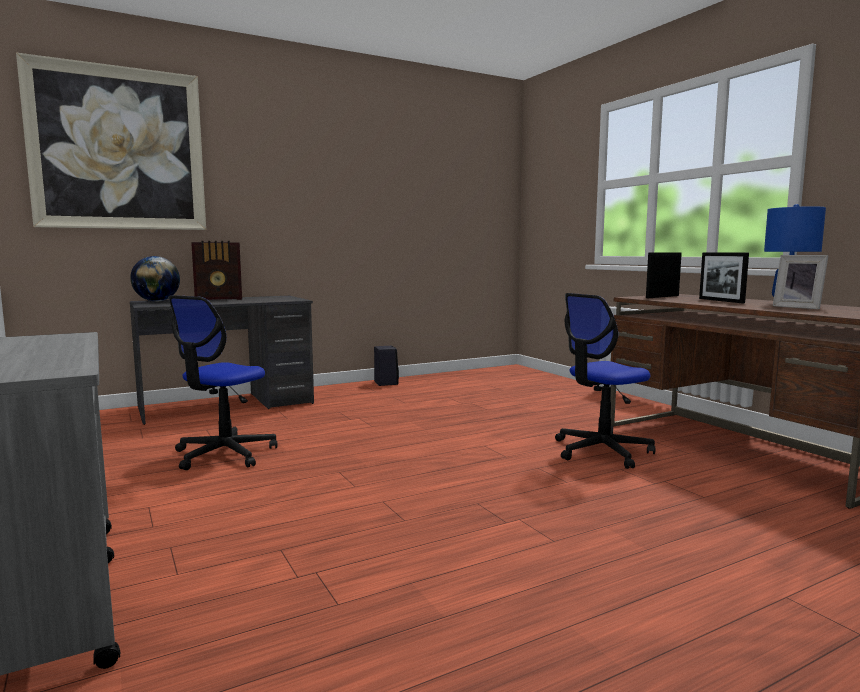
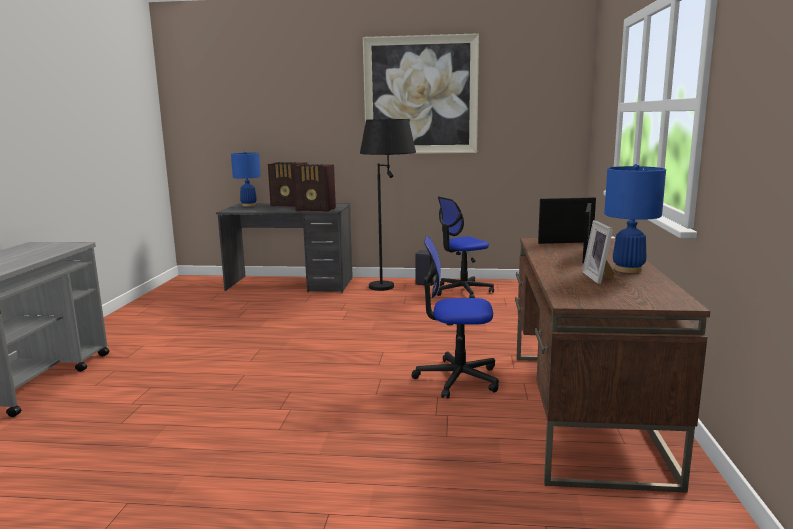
camera: 35 degrees right, 5 degrees up
picture [16,52,206,230] -> picture moved to [363,33,479,154]
globe [130,256,180,302] -> blue table lamp [231,151,261,206]
office chair [168,295,278,470] -> office chair moved to [437,196,494,298]
none -> radio [293,164,336,212]
none -> black floor lamp [360,119,416,291]

